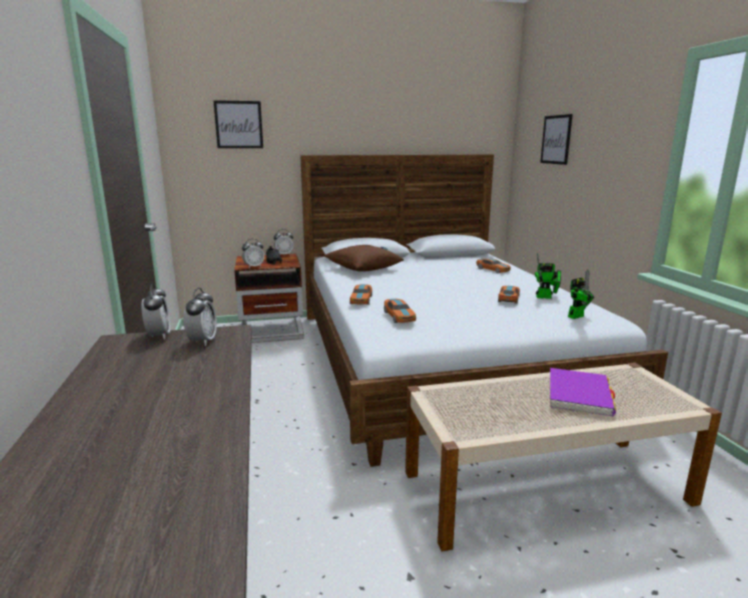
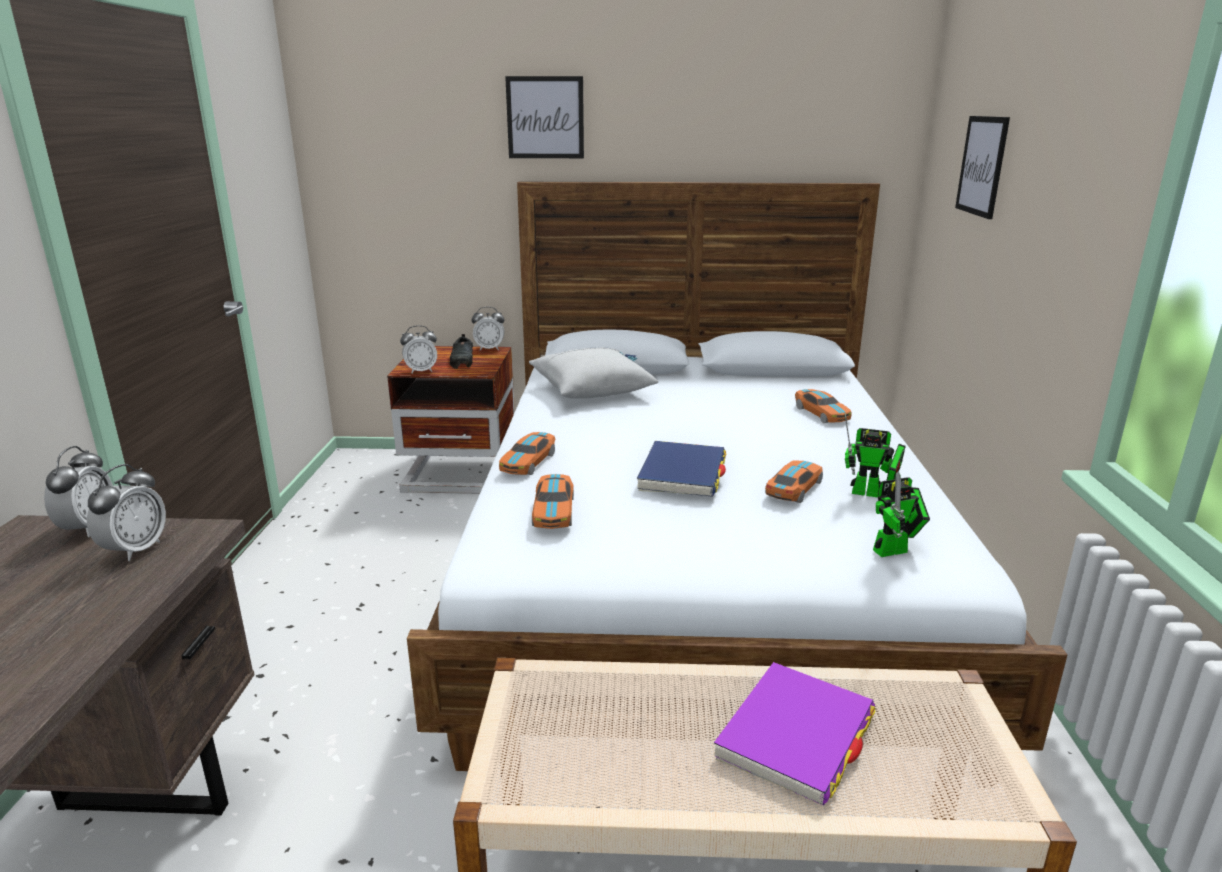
camera: 15 degrees right, 5 degrees up
picture [213,100,263,148] -> picture moved to [505,76,584,158]
brown pillow [324,245,404,272] -> grey pillow [529,347,658,398]
none -> blue book [637,441,727,497]

